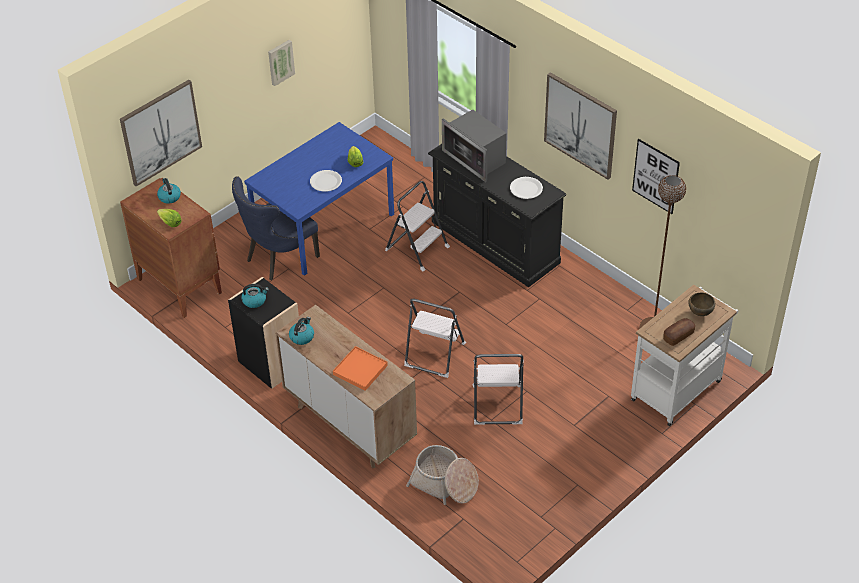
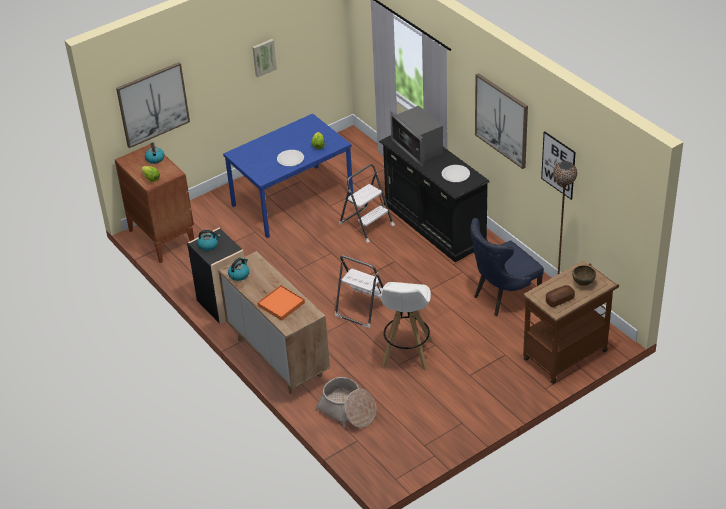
camera: 10 degrees right, 5 degrees down
blue chair [232,176,320,280] -> blue chair moved to [471,218,544,316]
white step ladder [472,354,524,425] -> white stool [380,282,433,371]
white cart [631,285,739,426] -> brown cart [523,261,619,384]

